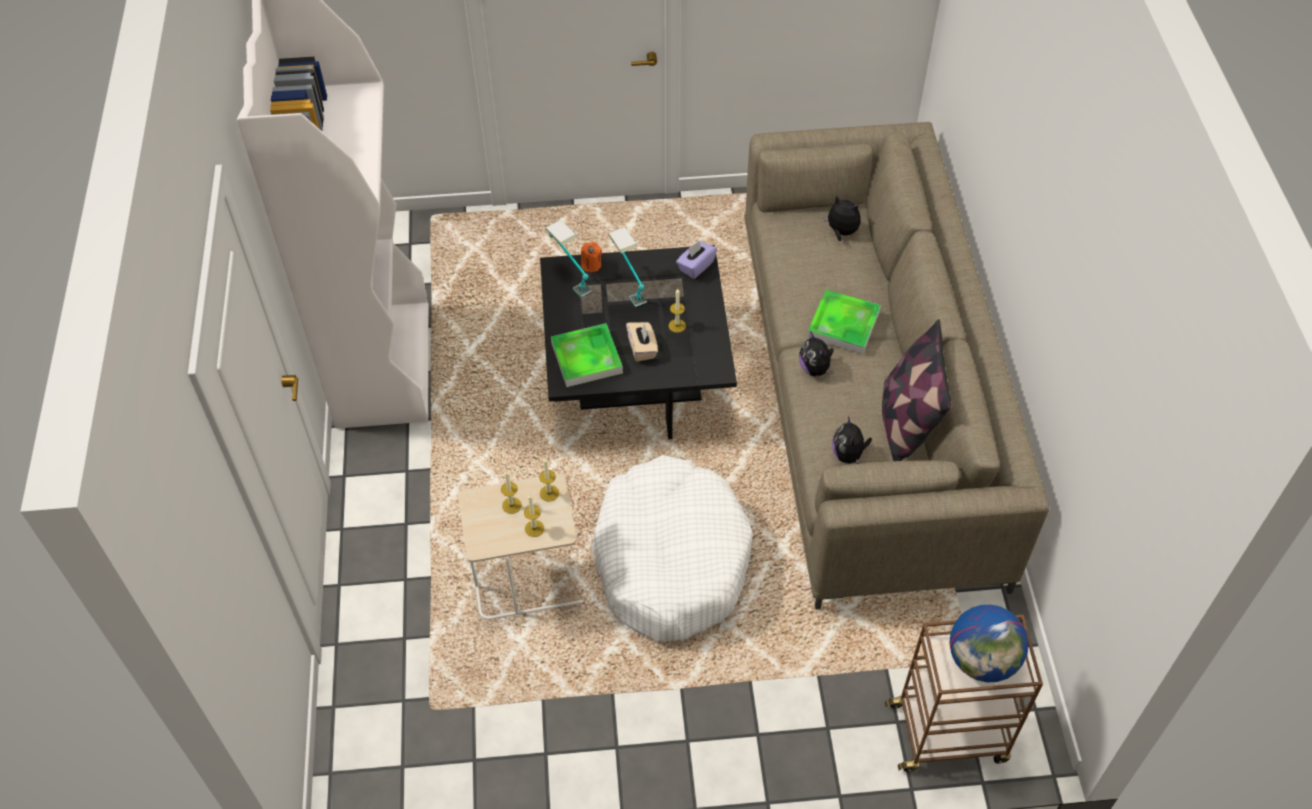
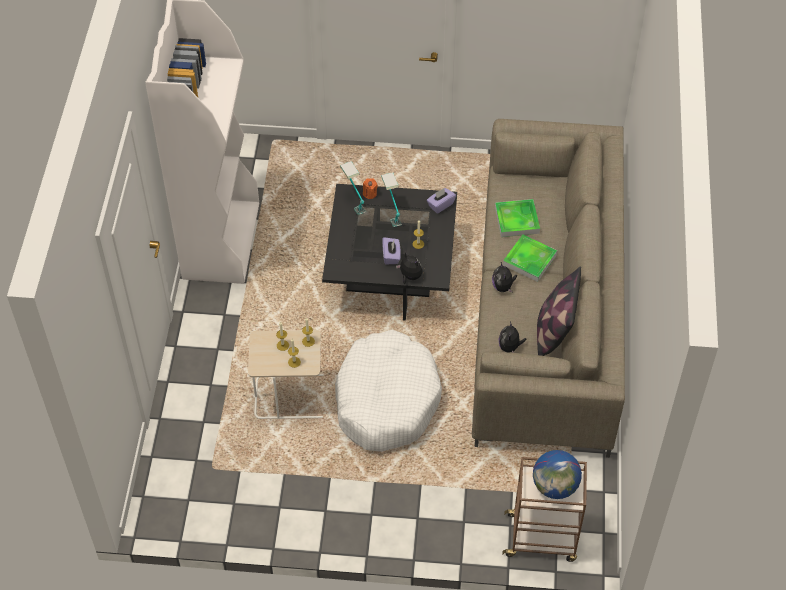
camera: 10 degrees right, 0 degrees up
tray [551,323,623,387] -> tray moved to [495,199,540,237]
beige tissue box [626,322,658,362] -> purple tissue box [382,237,401,264]
plush toy [822,195,861,241] -> plush toy moved to [396,252,423,284]

